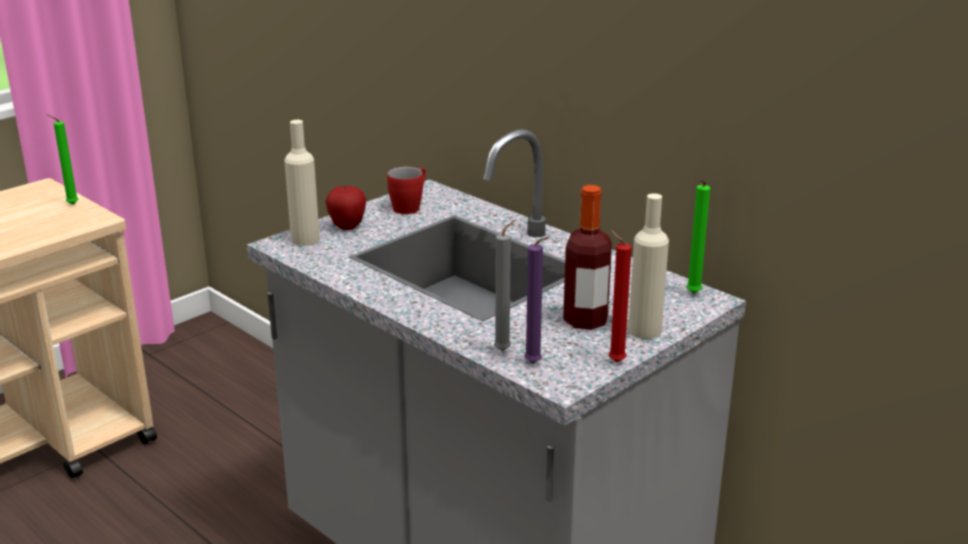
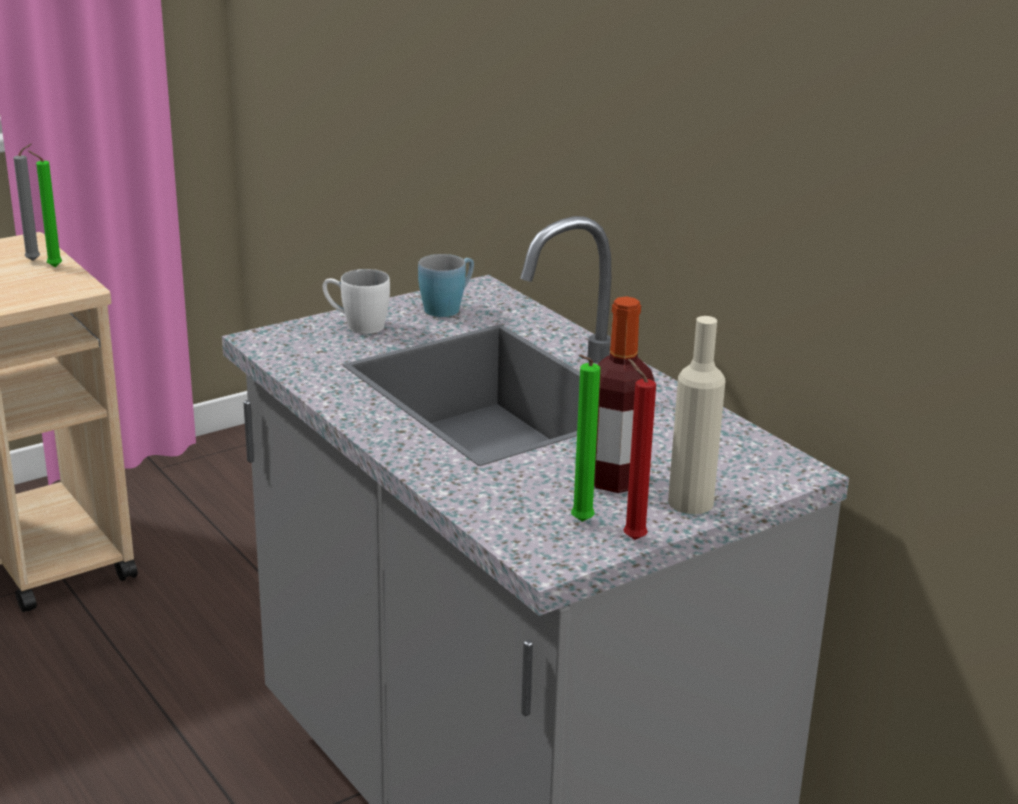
camera: 10 degrees right, 0 degrees up
beige bottle [284,120,320,246] -> none
apple [325,186,366,230] -> white mug [322,269,390,334]
red mug [387,167,426,214] -> blue mug [418,254,474,317]
grey candle [494,219,516,351] -> grey candle moved to [14,144,40,261]
purple candle [524,237,550,363] -> none
green candle [686,179,710,293] -> green candle moved to [571,355,600,522]

